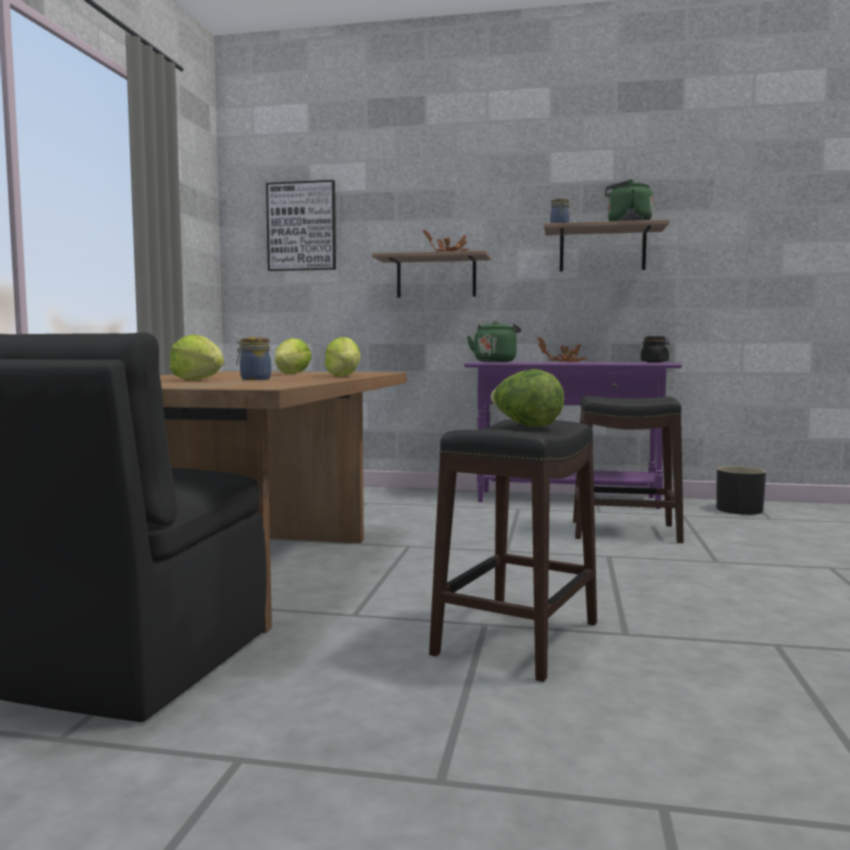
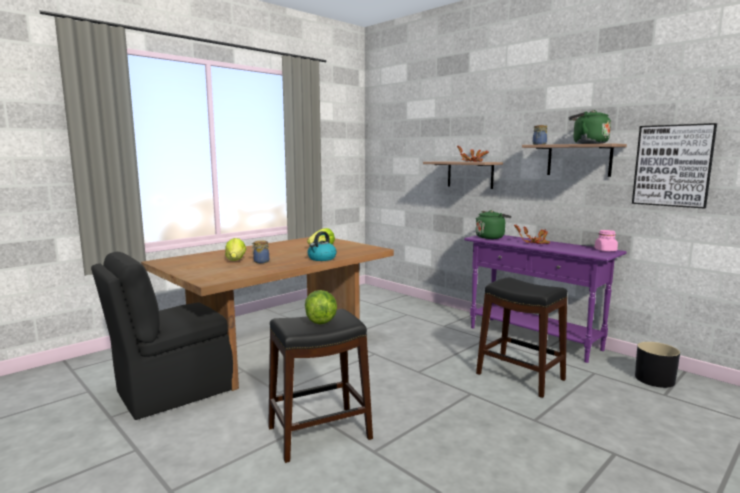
camera: 35 degrees right, 5 degrees up
picture [266,180,336,271] -> picture moved to [632,123,717,209]
lettuce [325,337,361,376] -> kettle [308,231,337,261]
black jar [641,336,669,362] -> pink jar [594,230,618,252]

